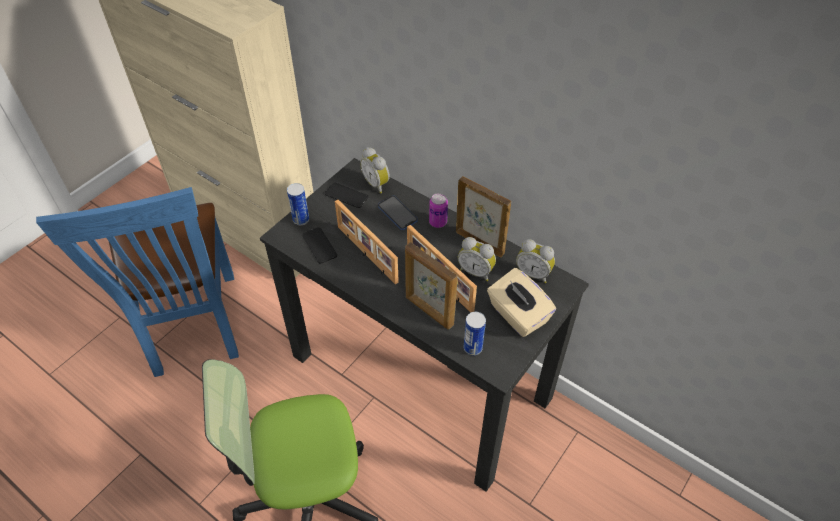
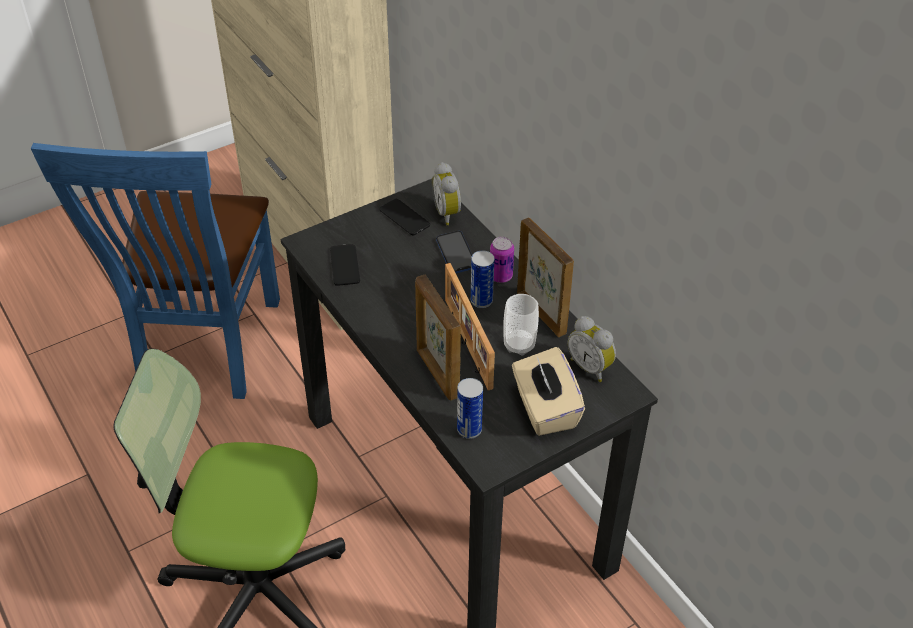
camera: 20 degrees right, 5 degrees down
can [287,183,309,225] -> can moved to [471,250,495,308]
picture frame [335,200,399,285] -> none
alarm clock [458,237,496,281] -> cup [503,294,539,355]

